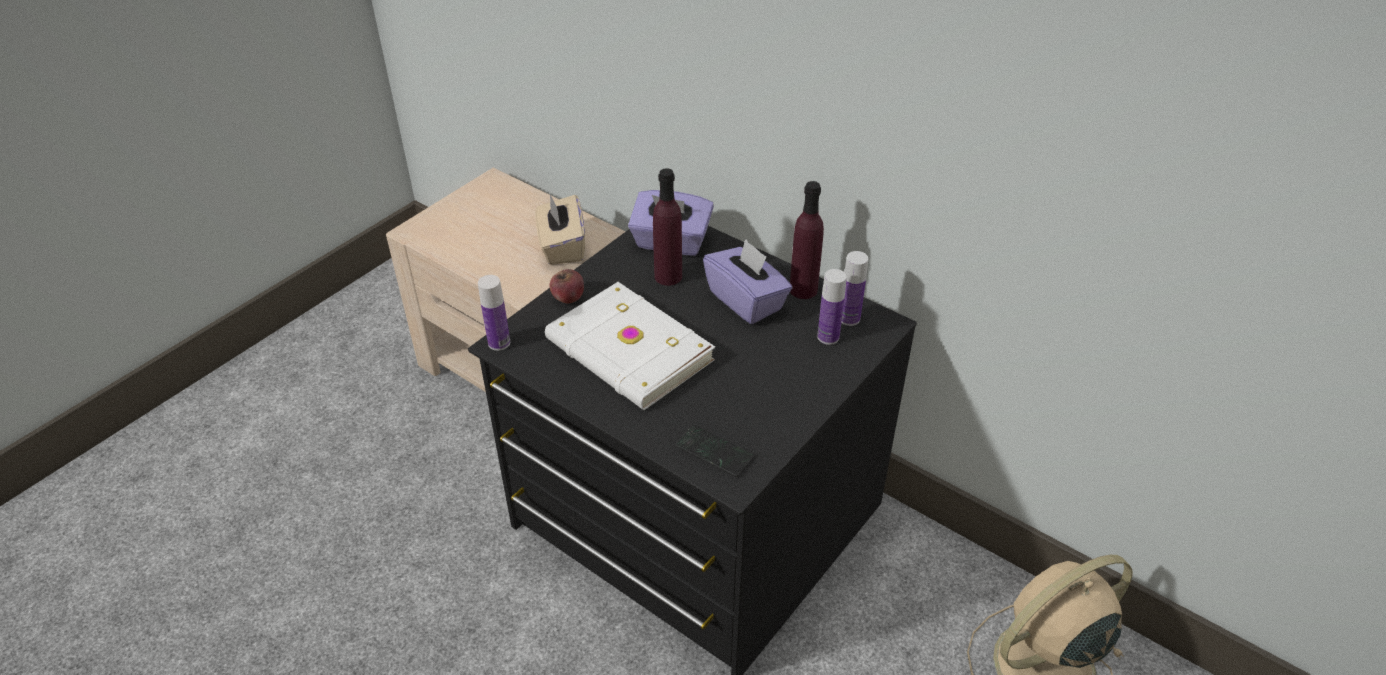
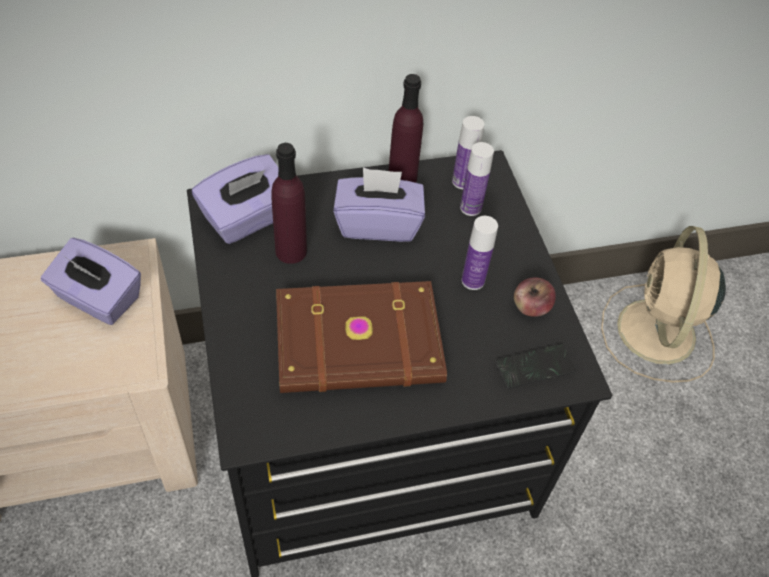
camera: 55 degrees left, 10 degrees up
bottle [478,275,510,351] -> bottle moved to [461,216,498,290]
beige tissue box [535,195,585,265] -> purple tissue box [41,238,141,325]
white book [545,282,715,410] -> brown book [276,281,447,393]
apple [550,269,584,303] -> apple moved to [514,277,556,317]

